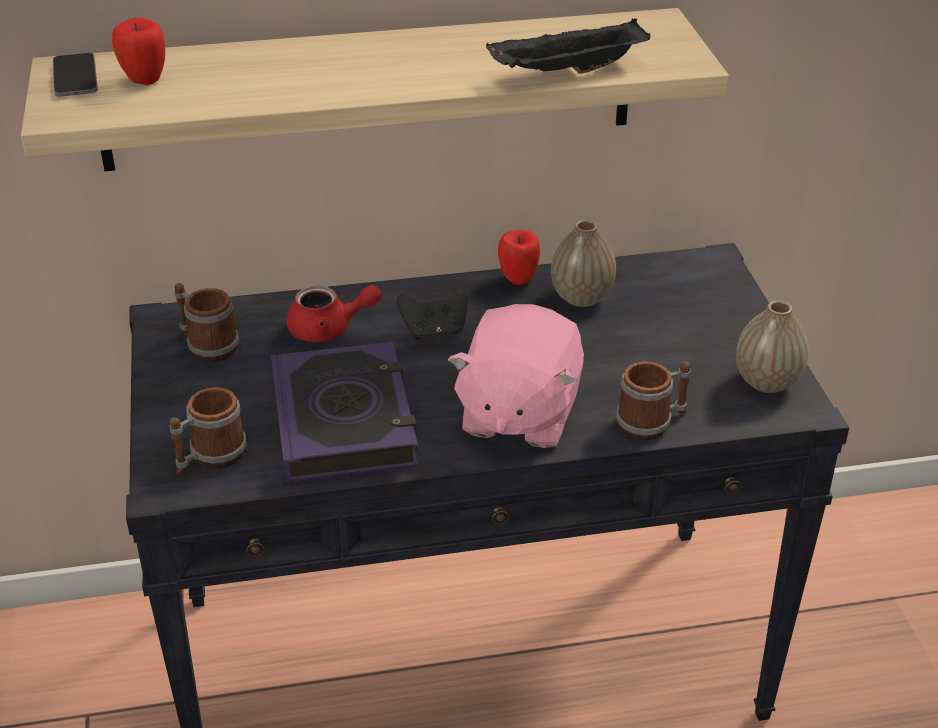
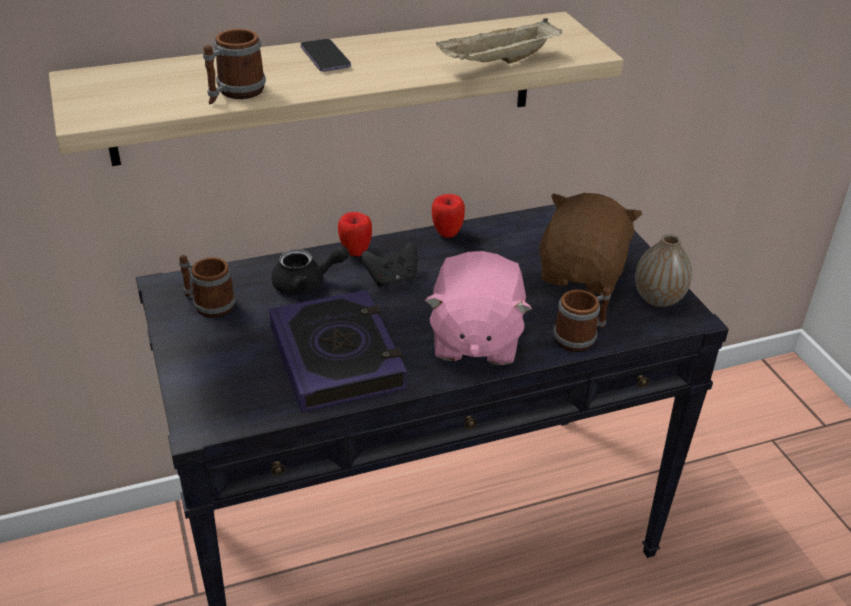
camera: 10 degrees left, 0 degrees up
phone [53,53,98,97] -> phone moved to [300,39,351,72]
apple [112,18,165,85] -> apple moved to [338,212,372,256]
mug [169,387,247,475] -> mug moved to [203,29,266,104]
red teapot [286,285,382,342] -> black teapot [271,245,349,295]
black tray [486,18,650,74] -> beige tray [436,18,562,64]
vase [551,220,616,307] -> none
none -> brown plush toy [539,193,642,295]

